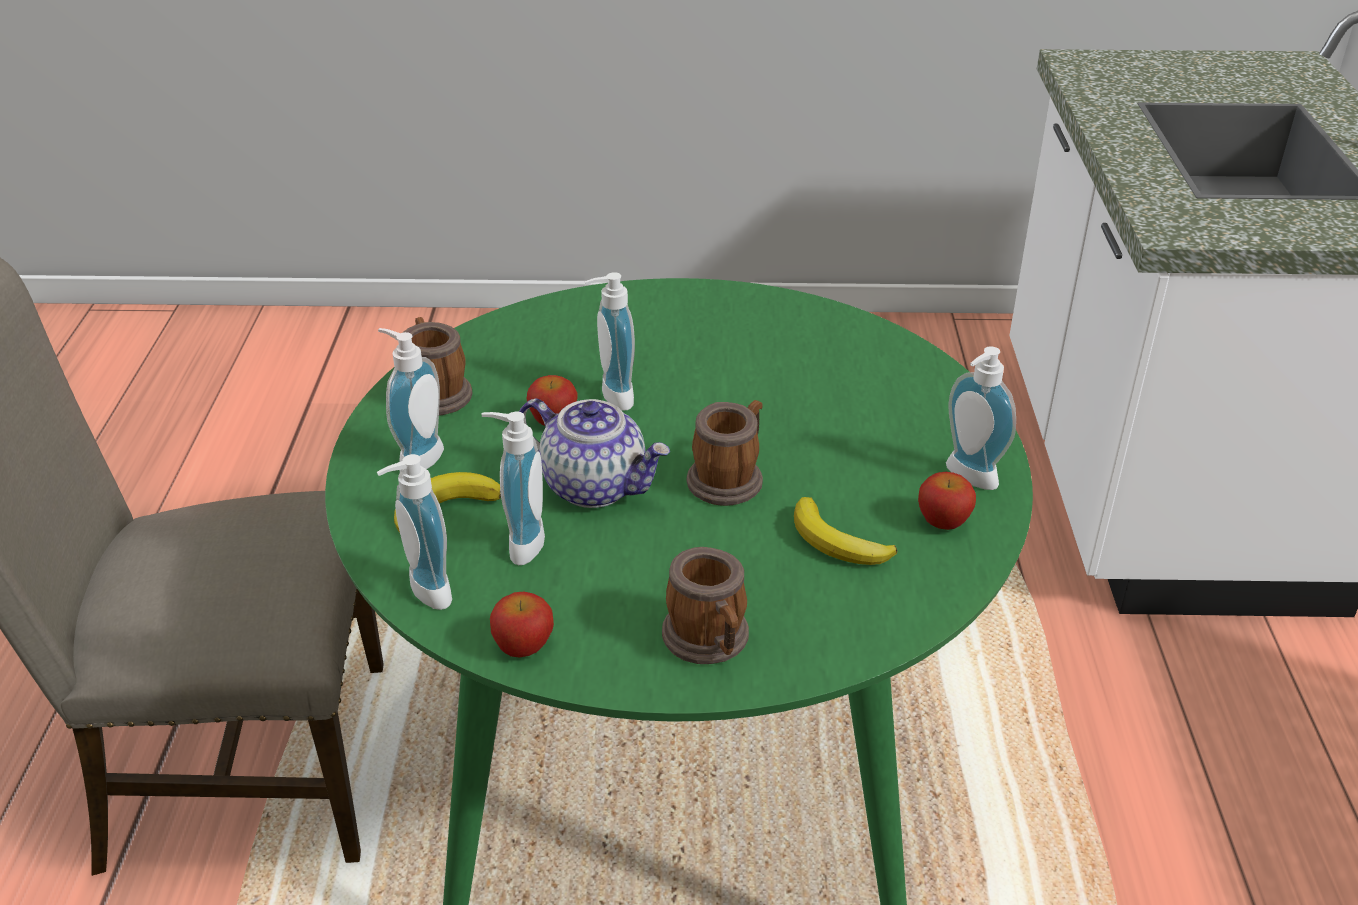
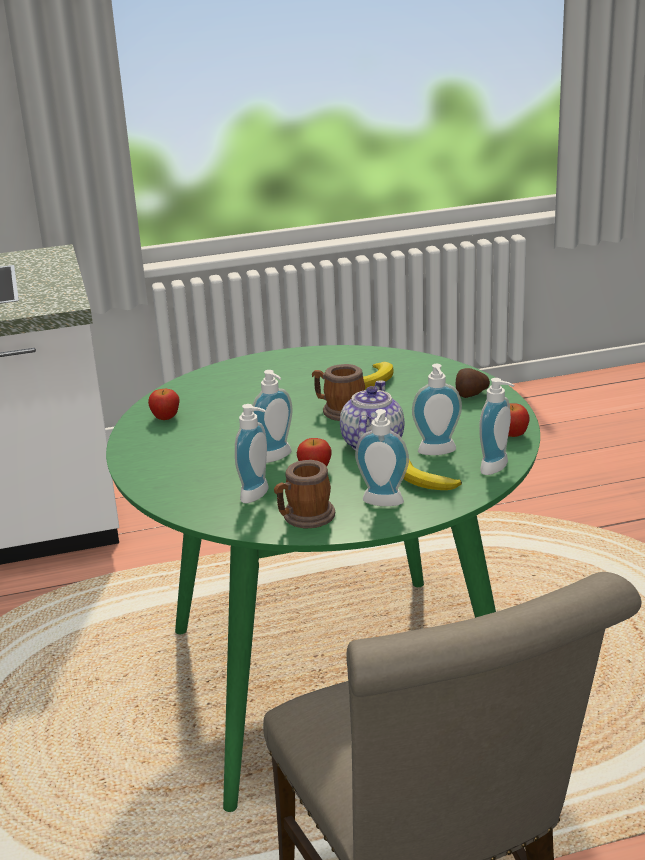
camera: 105 degrees left, 10 degrees down
mug [662,547,749,664] -> potato [456,368,490,398]
apple [918,472,976,530] -> apple moved to [148,389,180,420]
soap dispenser [946,346,1016,490] -> soap dispenser moved to [235,404,269,503]

